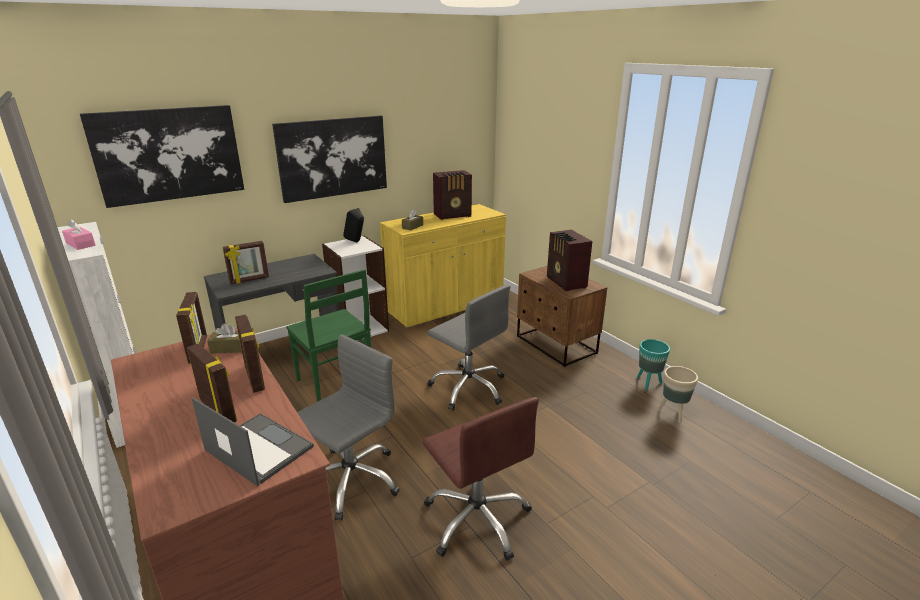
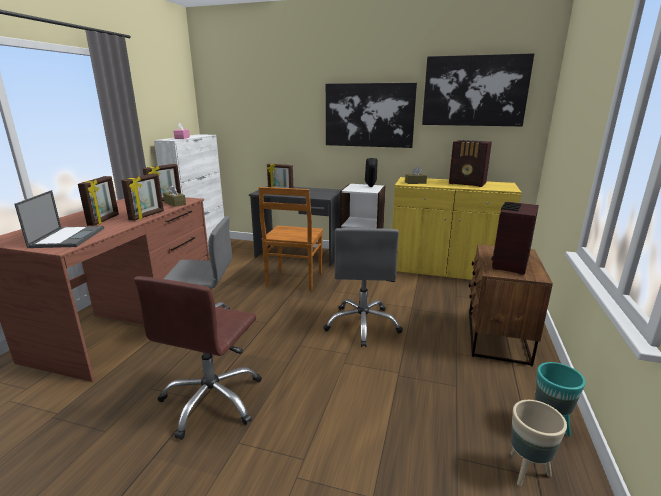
camera: 50 degrees right, 5 degrees down
picture [80,105,244,208] -> picture moved to [422,53,534,126]
green chair [286,269,371,402] -> brown chair [259,187,323,291]

